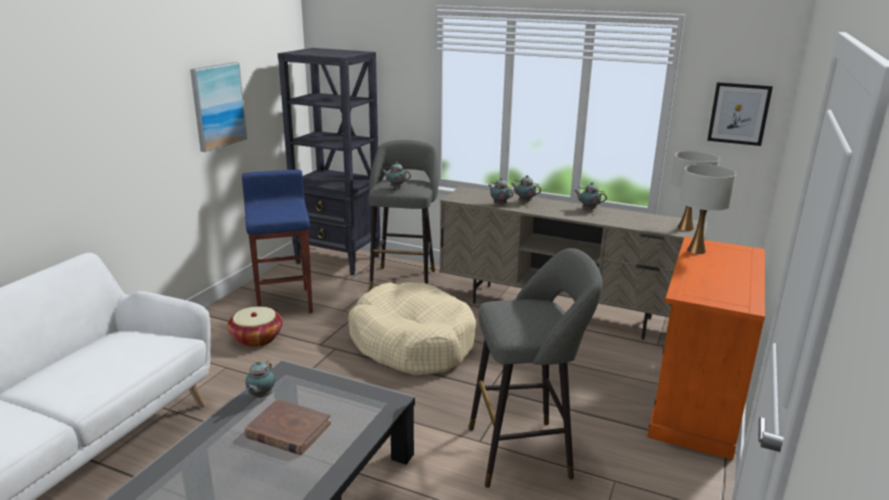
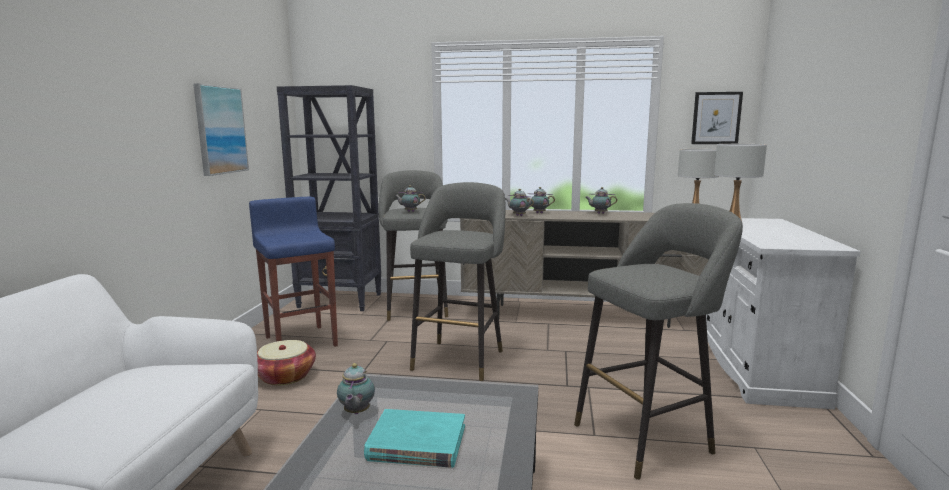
camera: 15 degrees left, 10 degrees down
brown book [244,399,331,455] -> turquoise book [364,409,465,468]
beige dog bed [348,282,476,376] -> grey stool [410,182,506,381]
orange cabinet [647,237,765,460] -> white cabinet [706,218,861,409]

